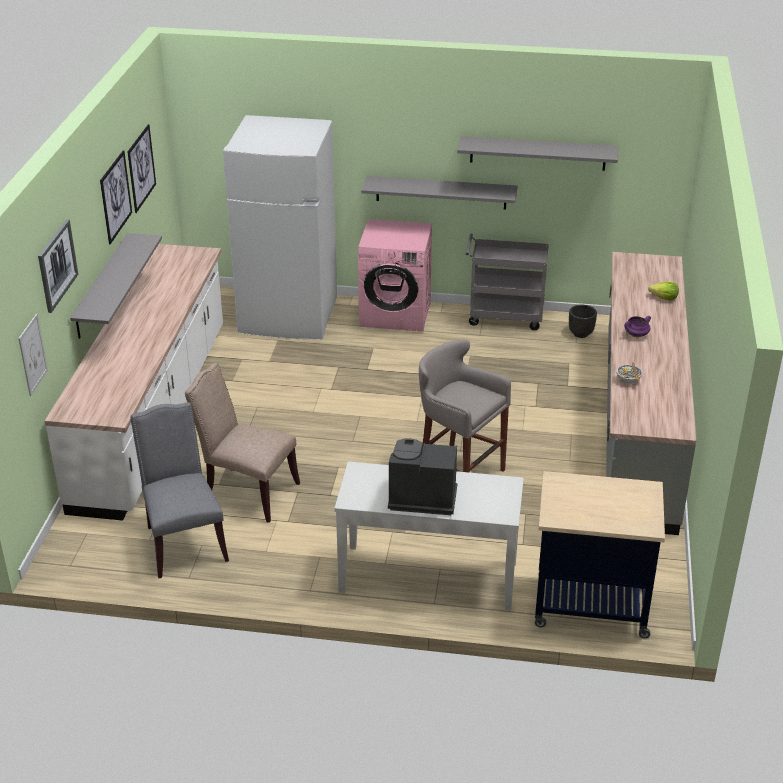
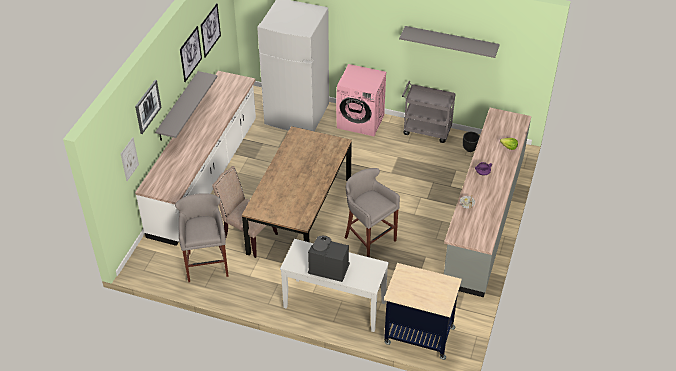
camera: 10 degrees right, 10 degrees up
grey chair [130,402,229,579] -> grey stool [175,193,229,282]
grey shelf [361,176,518,210] -> none
none -> brown dining table [242,126,352,256]

